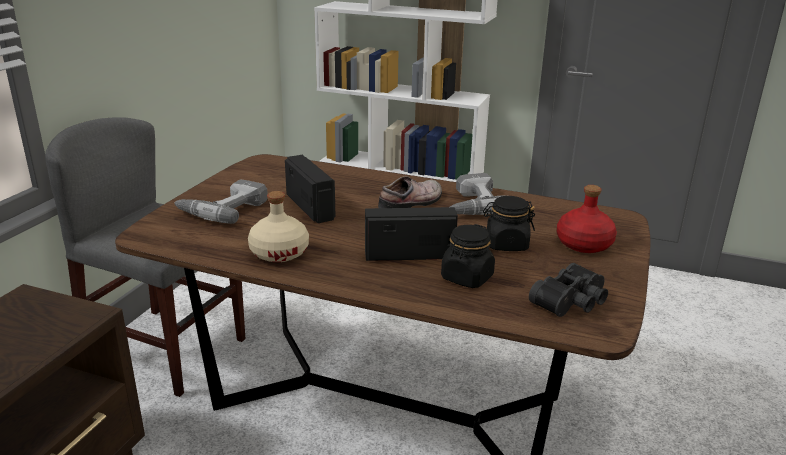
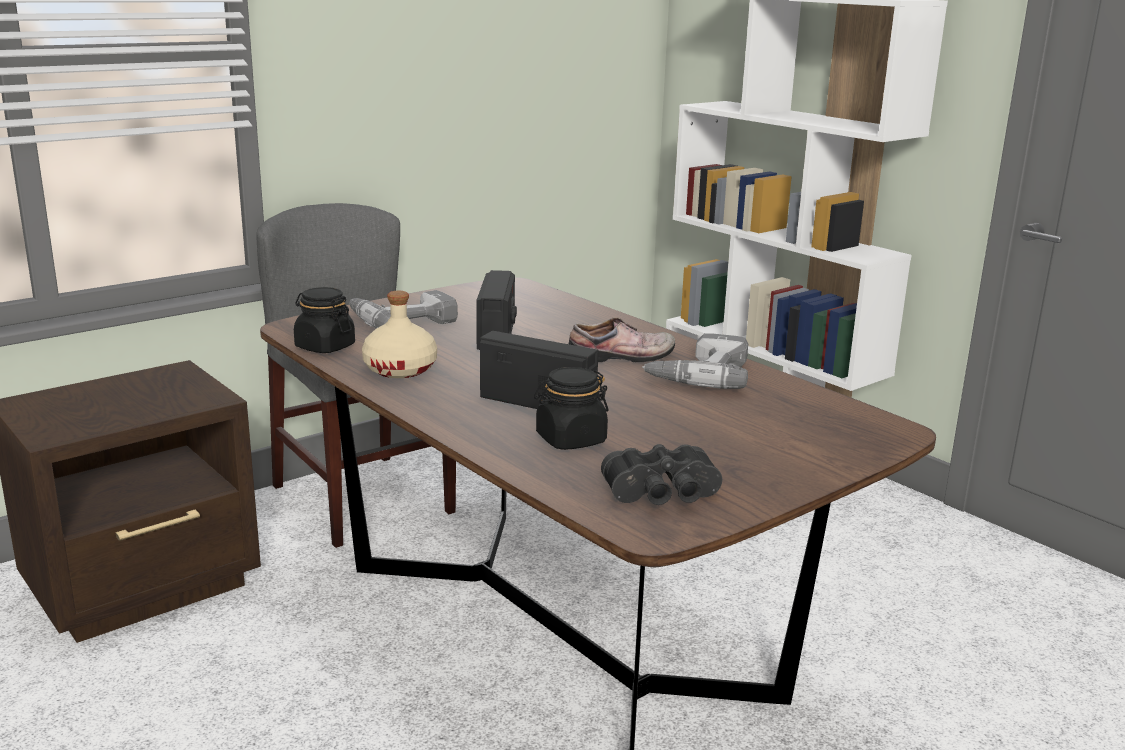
camera: 30 degrees right, 5 degrees down
black jar [483,196,535,251] -> black jar moved to [294,287,355,353]
red bottle [557,185,617,253] -> none

